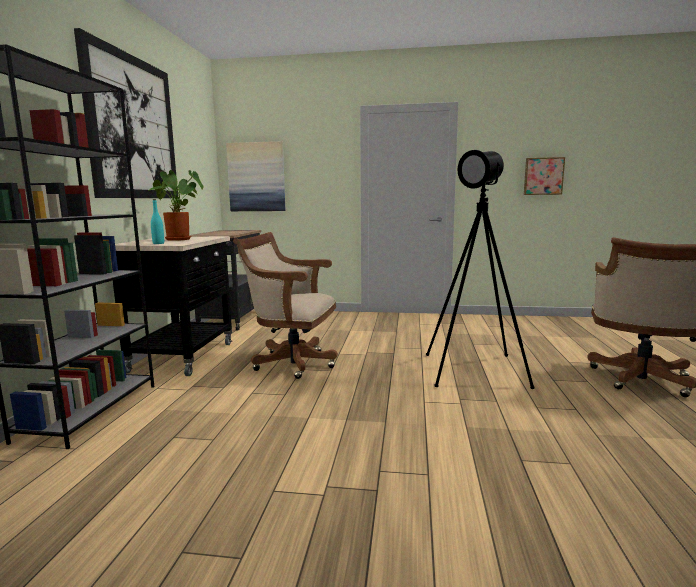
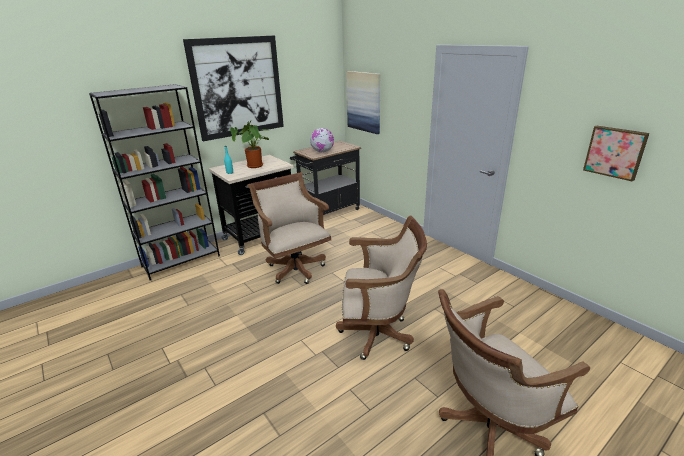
camera: 45 degrees right, 15 degrees up
black floor lamp [426,150,535,389] -> office chair [336,215,427,360]
none -> globe [310,128,334,153]

